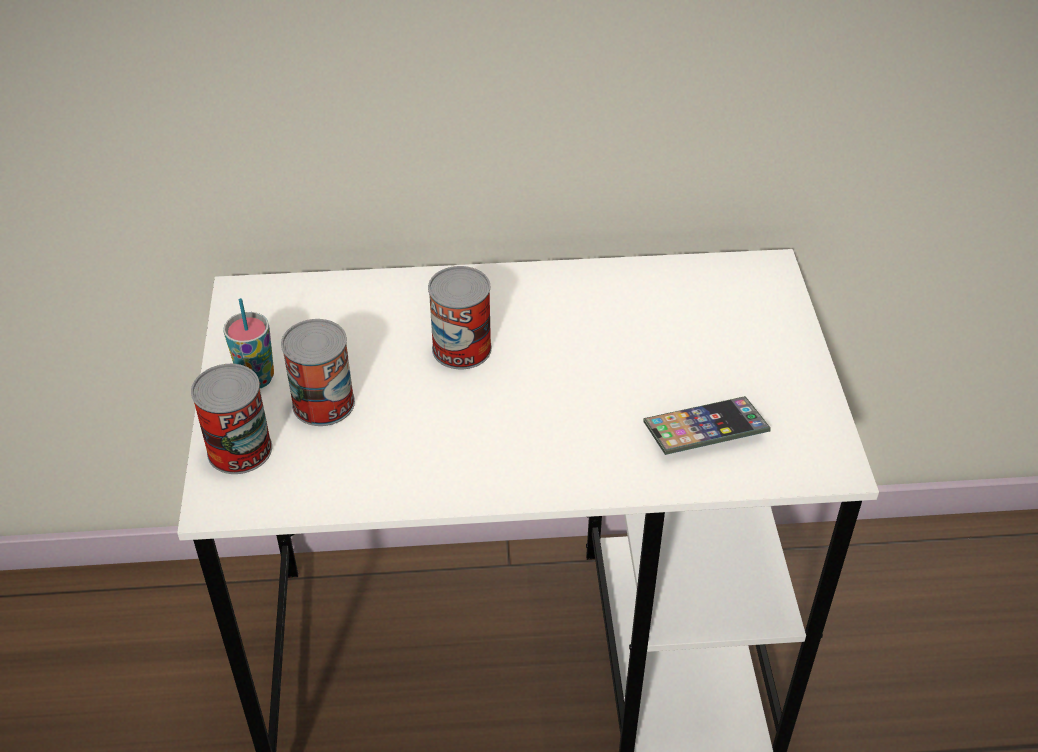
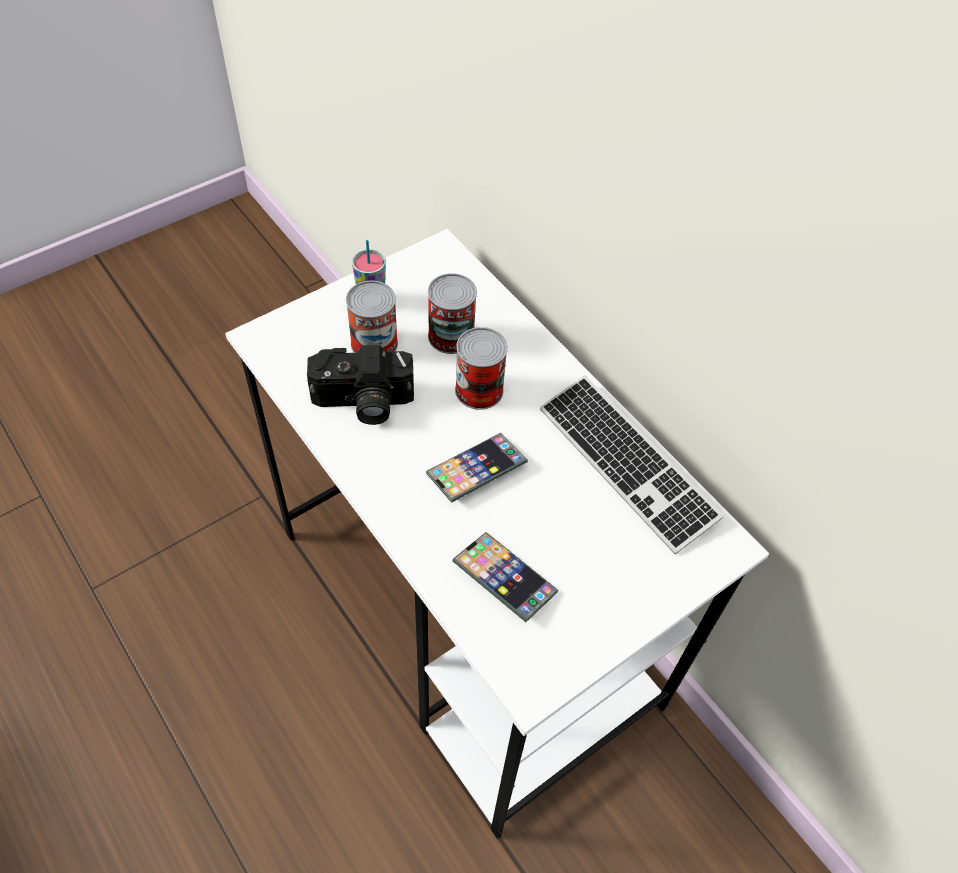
camera: 55 degrees right, 10 degrees up
can [191,364,272,474] -> can moved to [428,273,477,354]
none -> camera [307,345,414,425]
none -> phone [426,433,528,503]
none -> keyboard [540,376,723,554]

